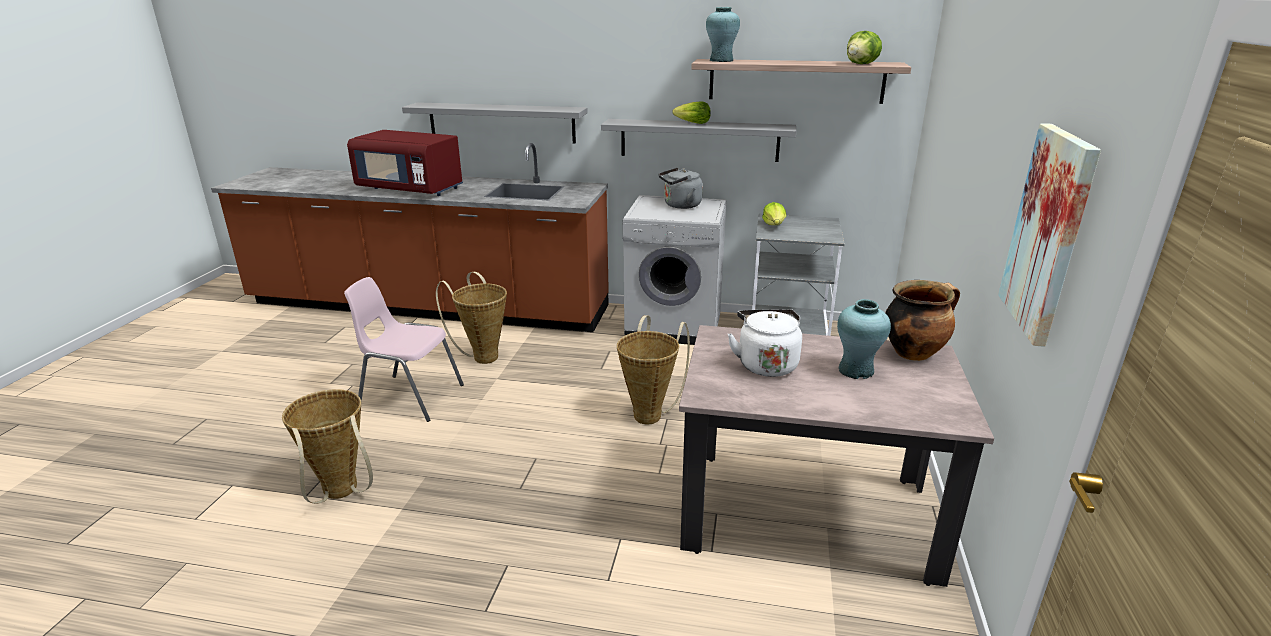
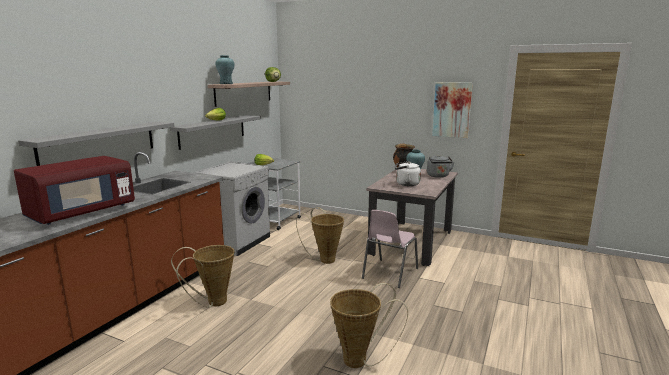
camera: 75 degrees left, 10 degrees down
pink chair [344,277,464,422] -> pink chair moved to [362,210,418,288]
grey kettle [658,167,703,209] -> grey kettle moved to [427,155,454,178]

